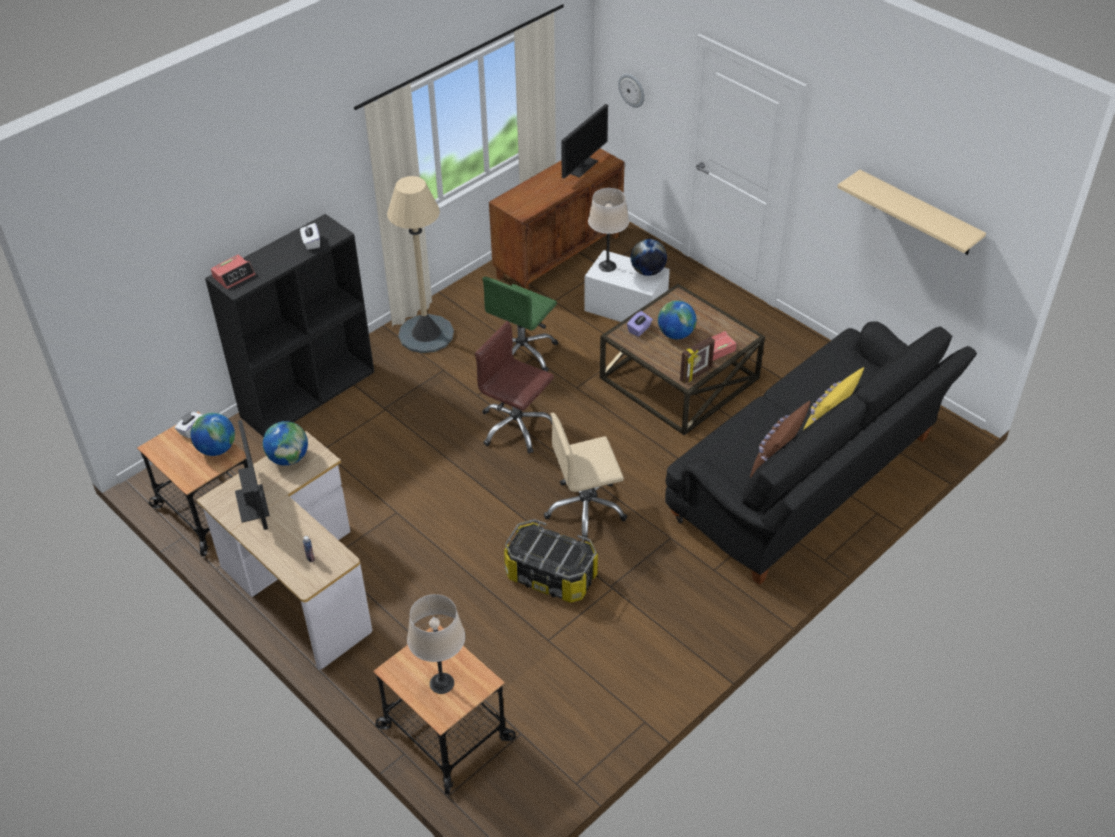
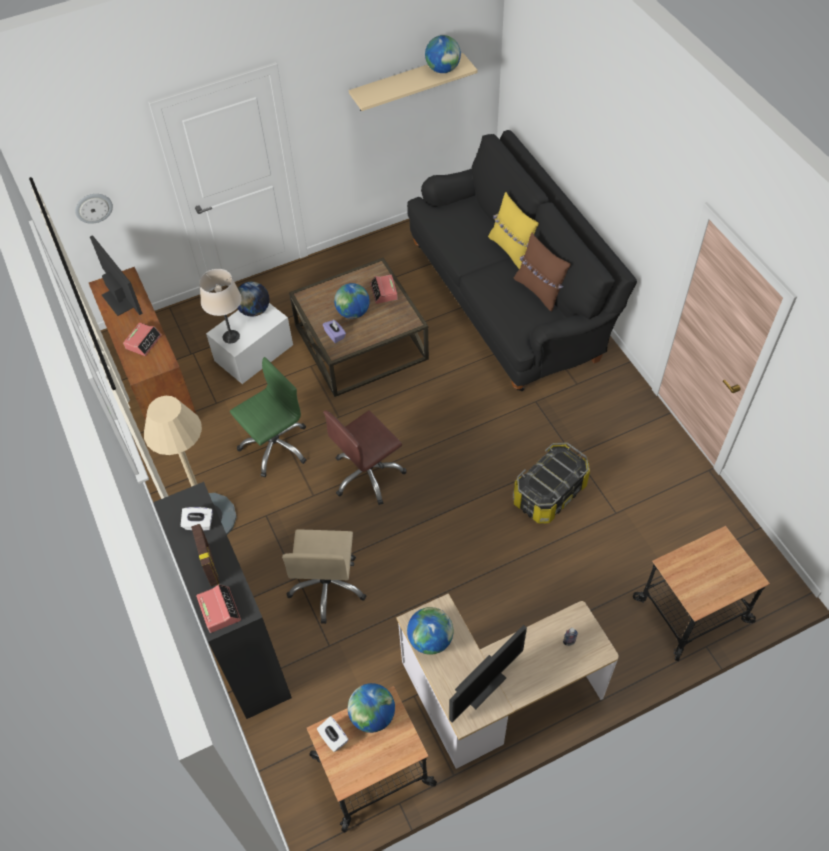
camera: 70 degrees left, 10 degrees up
monitor [235,420,270,530] -> monitor turned 135 degrees clockwise [449,625,527,723]
beige table lamp [407,594,465,694] -> none
green office chair [482,277,558,372] -> green office chair turned 90 degrees counterclockwise [230,357,307,477]
beige office chair [544,413,627,541] -> beige office chair moved to [282,529,366,624]
picture frame [680,337,715,384] -> picture frame moved to [191,524,219,586]
none -> alarm clock [123,323,162,356]
none -> globe [425,35,461,73]

